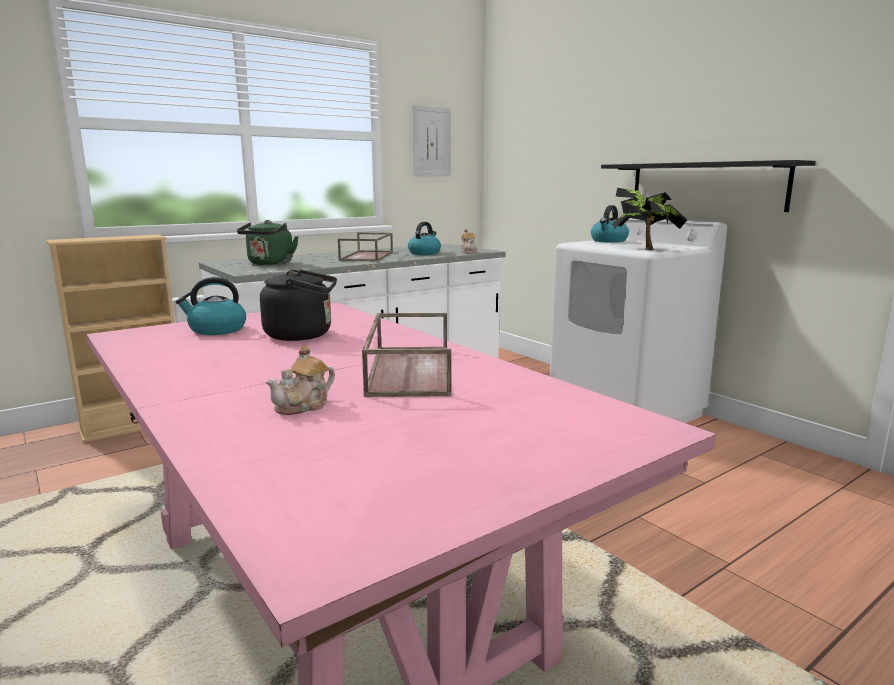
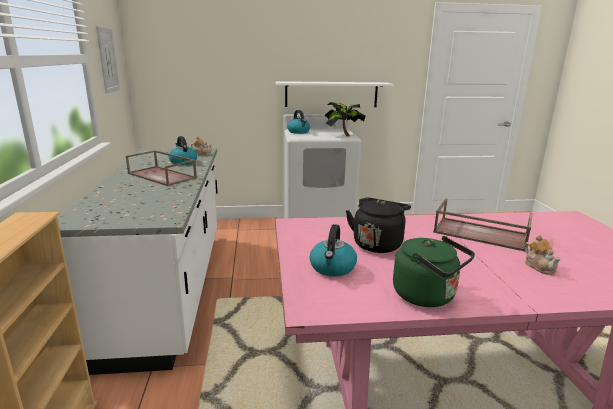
camera: 60 degrees left, 5 degrees up
green kettle [237,220,299,265] -> green kettle moved to [393,236,475,307]
black shelf [601,160,816,212] -> white shelf [276,81,394,107]

